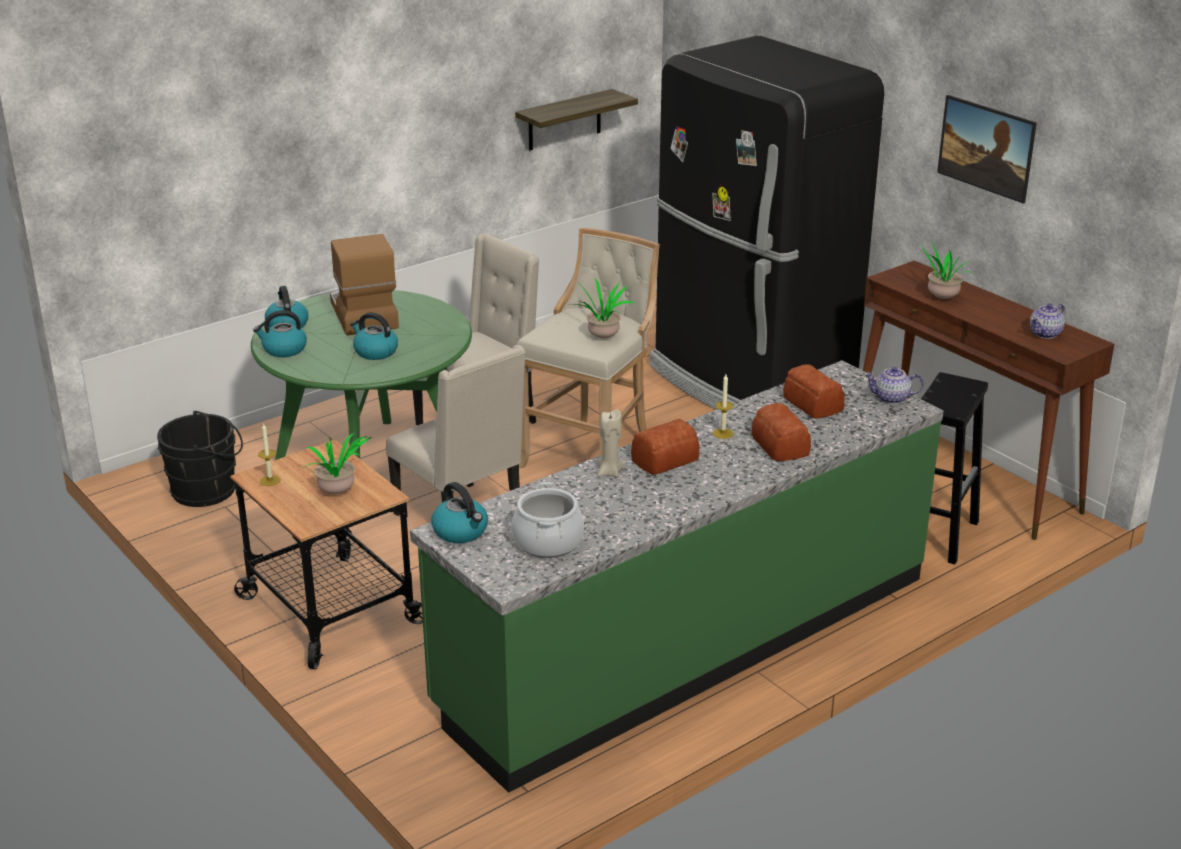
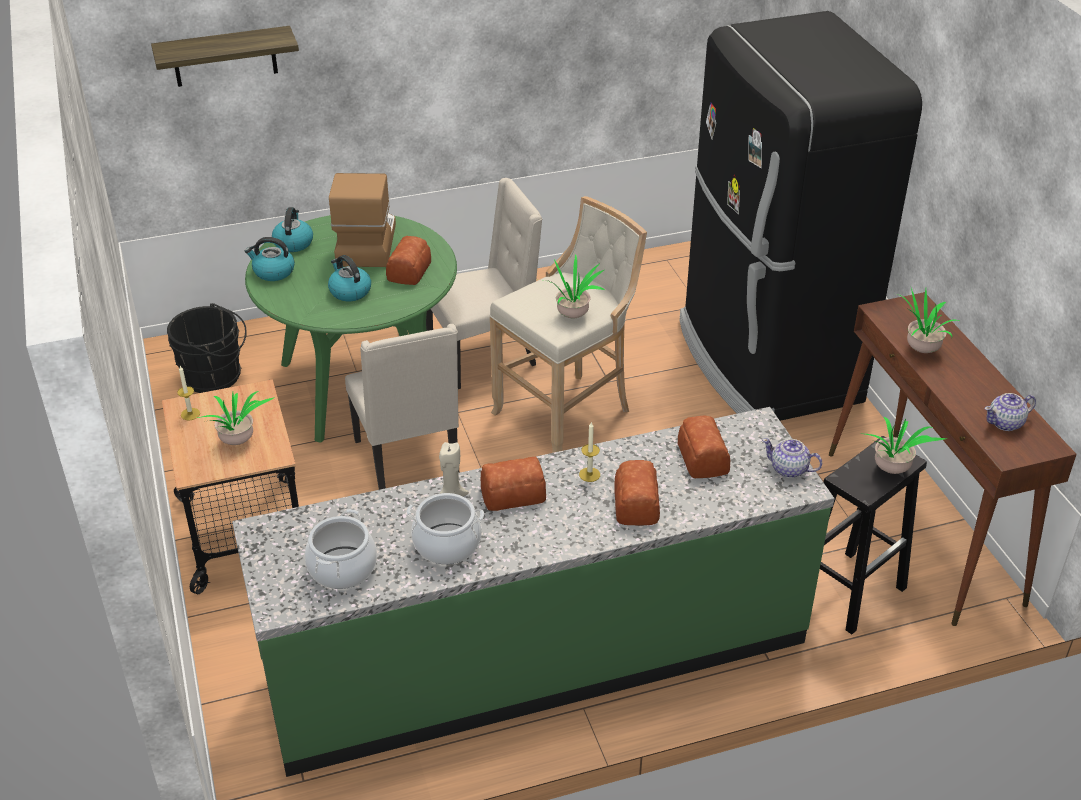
camera: 20 degrees right, 10 degrees up
kettle [431,482,488,543] -> none
shelf [515,89,638,151] -> shelf moved to [151,26,299,87]
picture [937,95,1037,204] -> none
none -> bread [386,236,431,285]
none -> cooking pot [407,493,484,564]
none -> potted plant [861,417,947,474]

